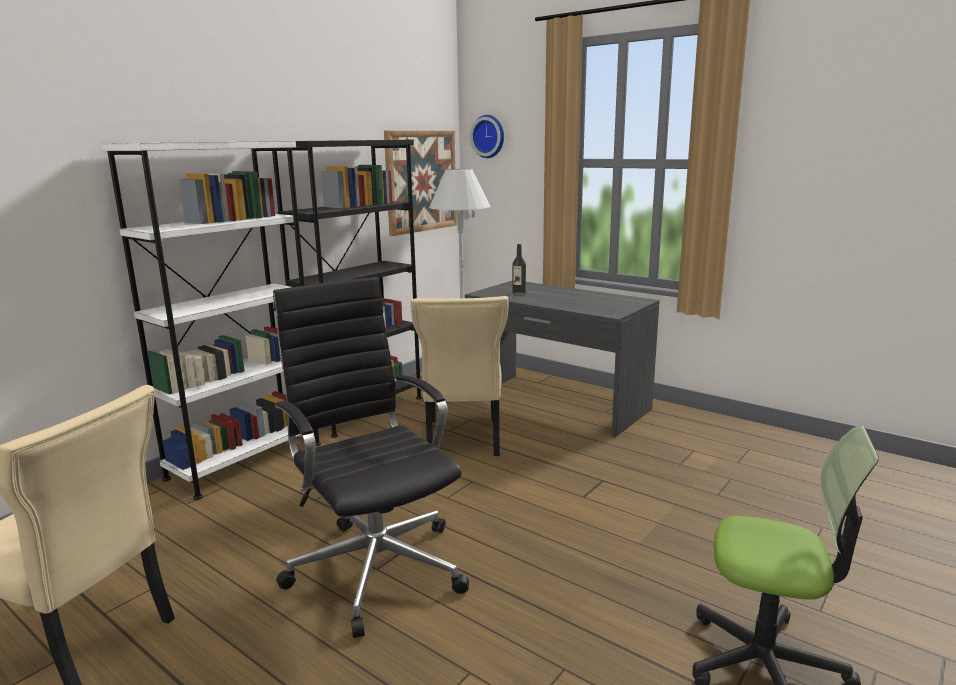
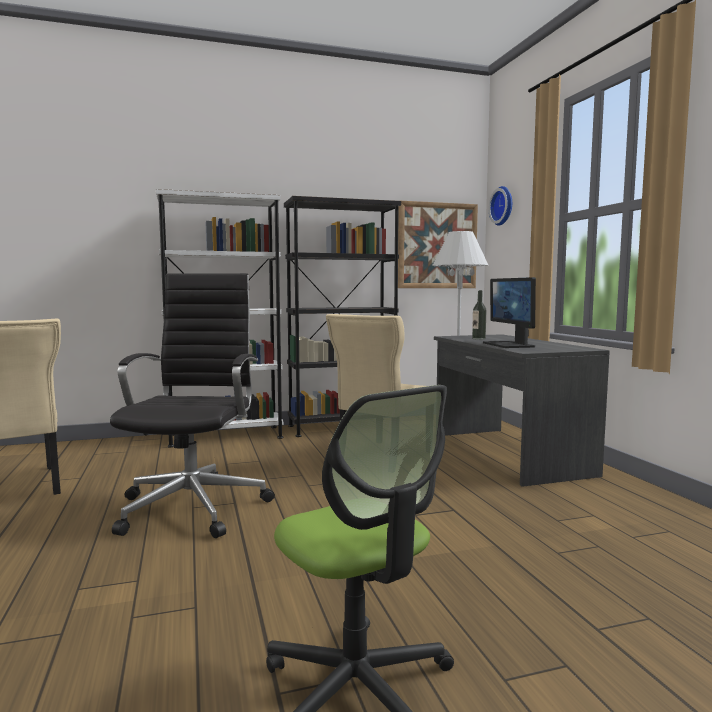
camera: 35 degrees right, 10 degrees down
none -> monitor [483,277,536,348]

